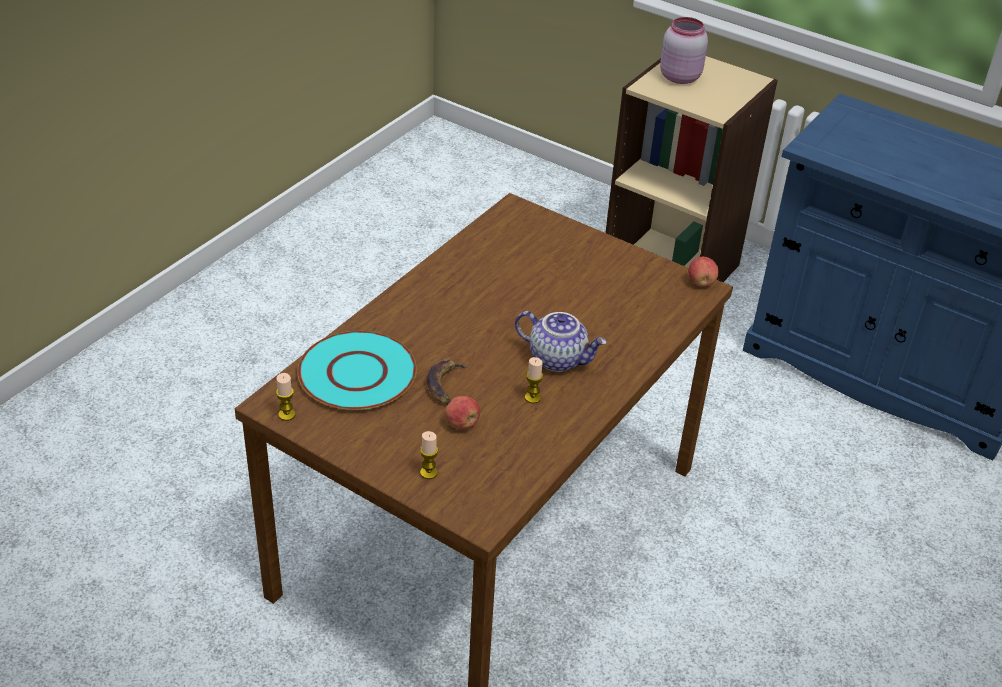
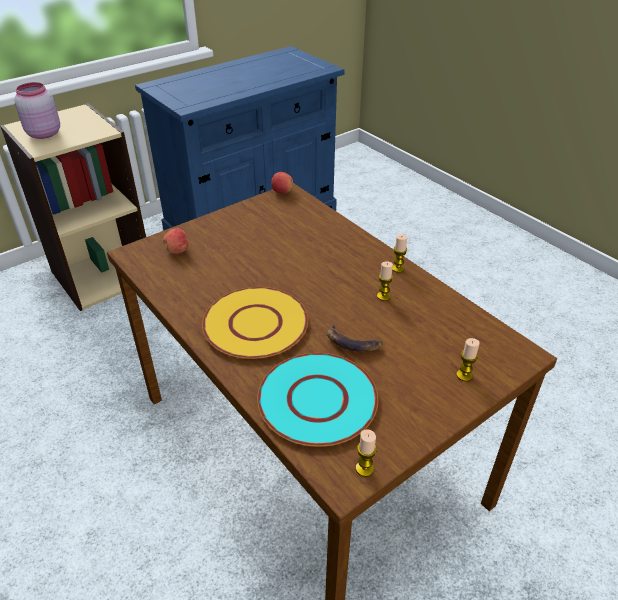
camera: 70 degrees left, 0 degrees up
apple [445,396,480,430] -> apple moved to [163,228,189,254]
teapot [515,311,607,372] -> none
none -> yellow plate [202,287,308,359]
none -> candle [392,235,408,273]

